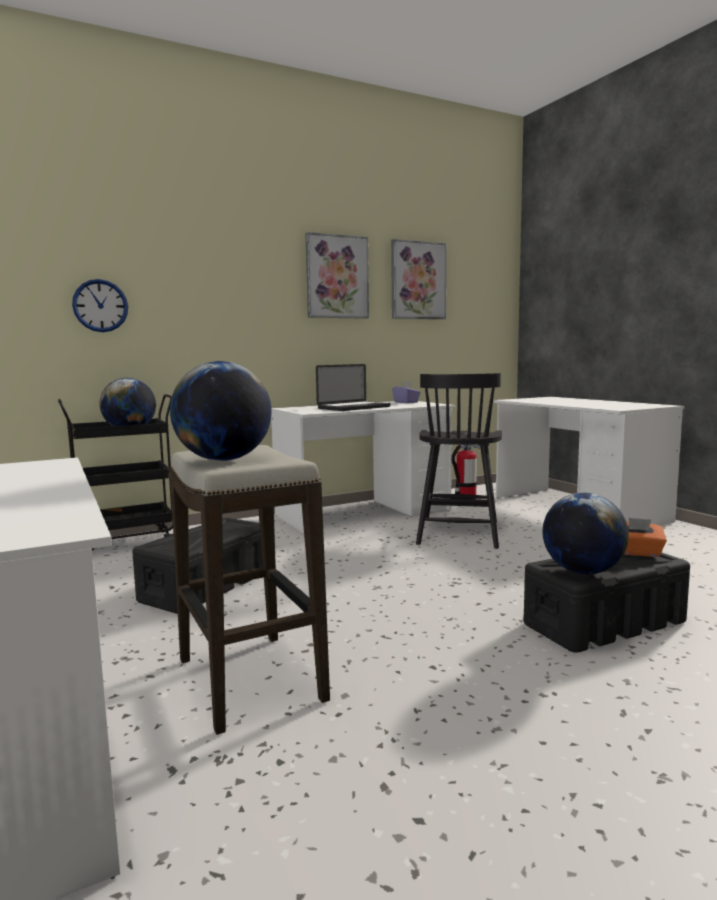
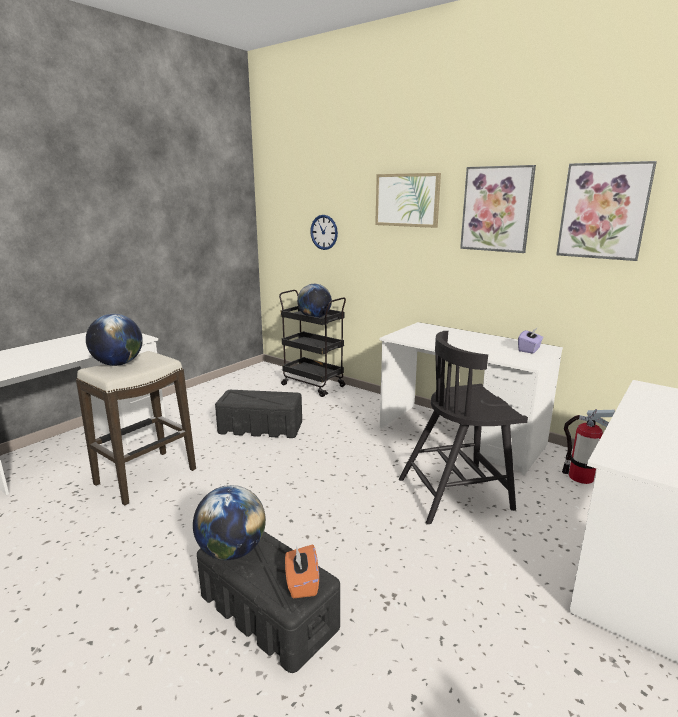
camera: 65 degrees right, 10 degrees up
laptop [316,364,391,411] -> none
none -> picture [375,173,441,228]

